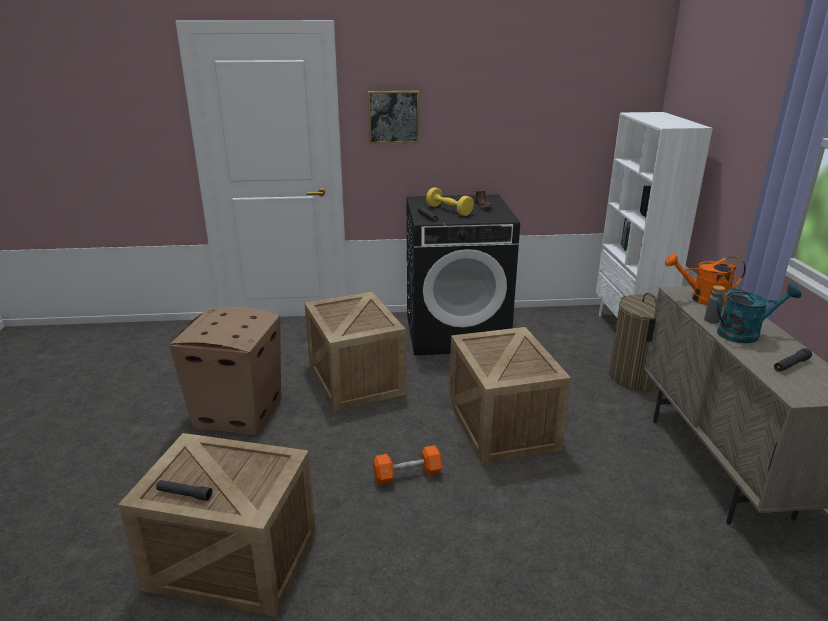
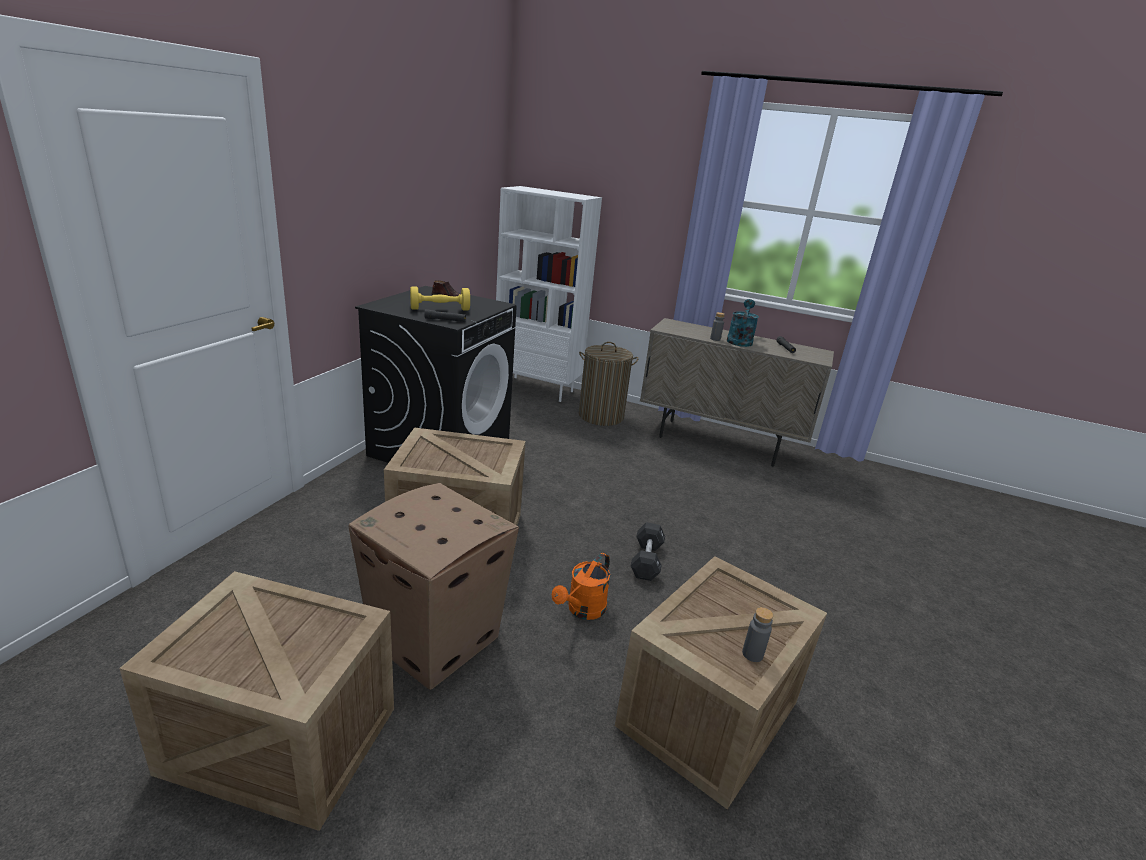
camera: 65 degrees left, 0 degrees up
black flashlight [156,480,213,501] -> grey bottle [742,607,774,662]
picture [368,91,419,144] -> none
orange dumbbell [373,445,443,485] -> black dumbbell [631,522,665,581]
crate [449,327,571,464] -> crate moved to [119,571,394,831]
orange watering can [665,253,746,306] -> orange watering can moved to [552,553,610,620]

